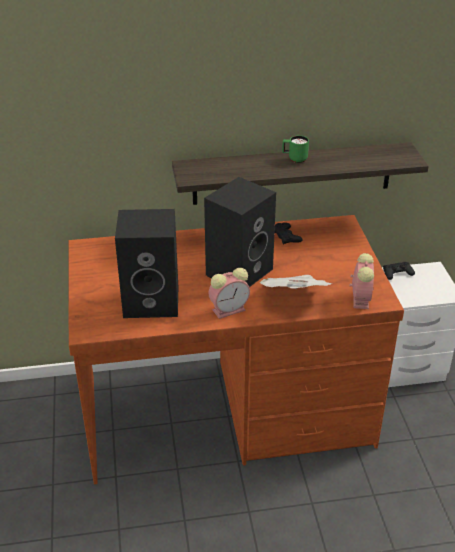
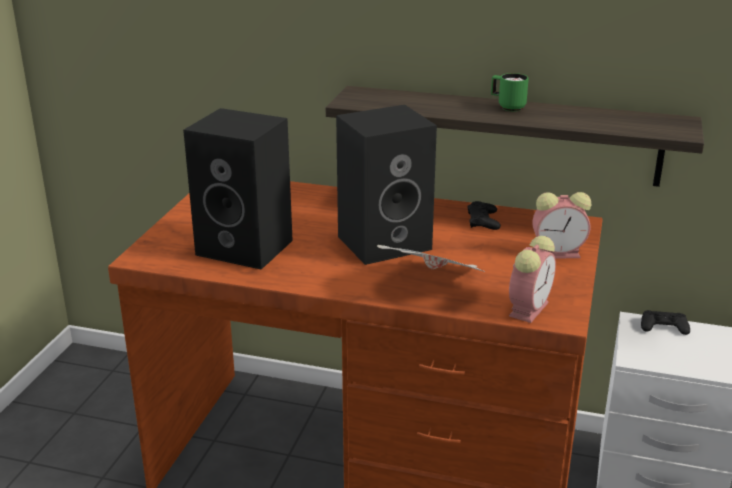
camera: 25 degrees right, 10 degrees down
alarm clock [208,268,250,319] -> alarm clock moved to [533,192,591,258]

